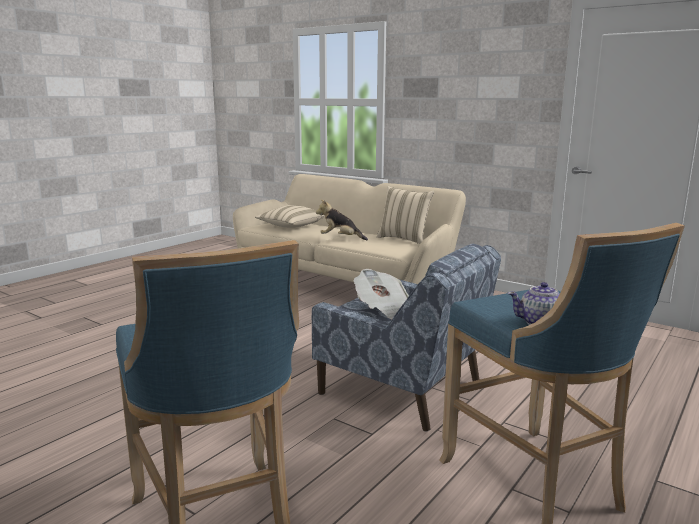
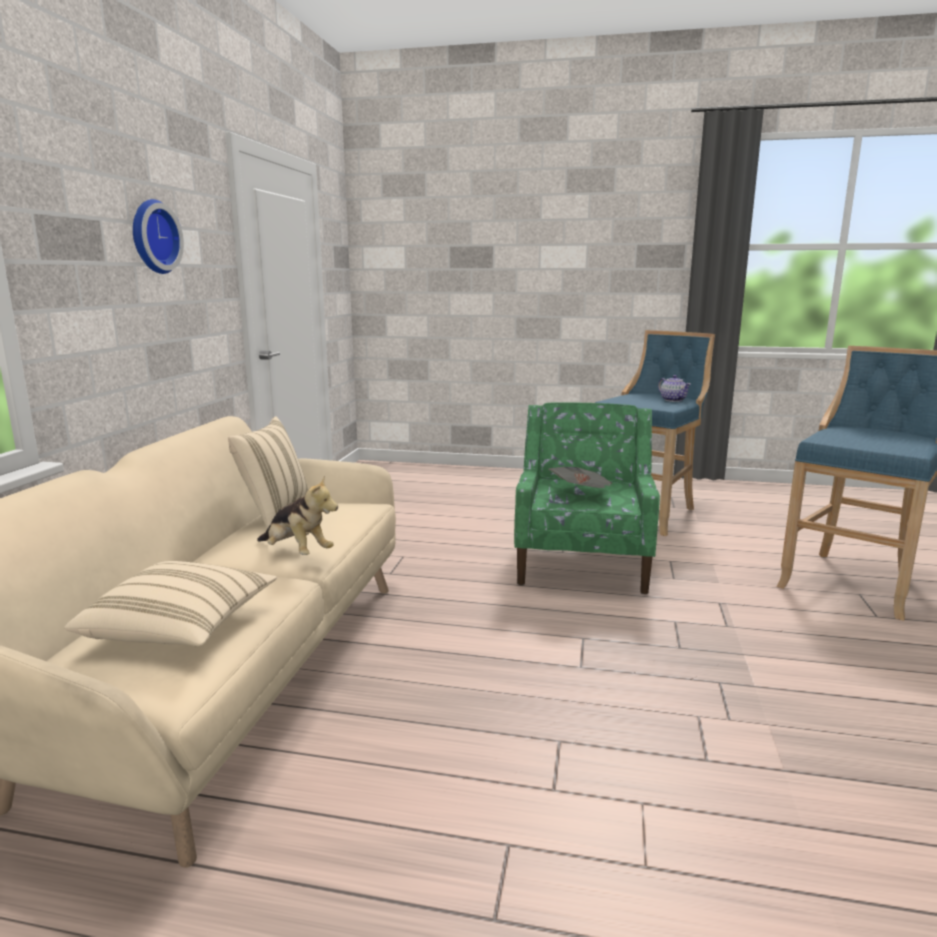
camera: 115 degrees left, 0 degrees up
blue armchair [312,243,501,432] -> green armchair [514,402,660,594]
plush toy [316,200,368,240] -> plush toy turned 45 degrees counterclockwise [257,476,338,555]
none -> wall clock [133,199,184,274]

